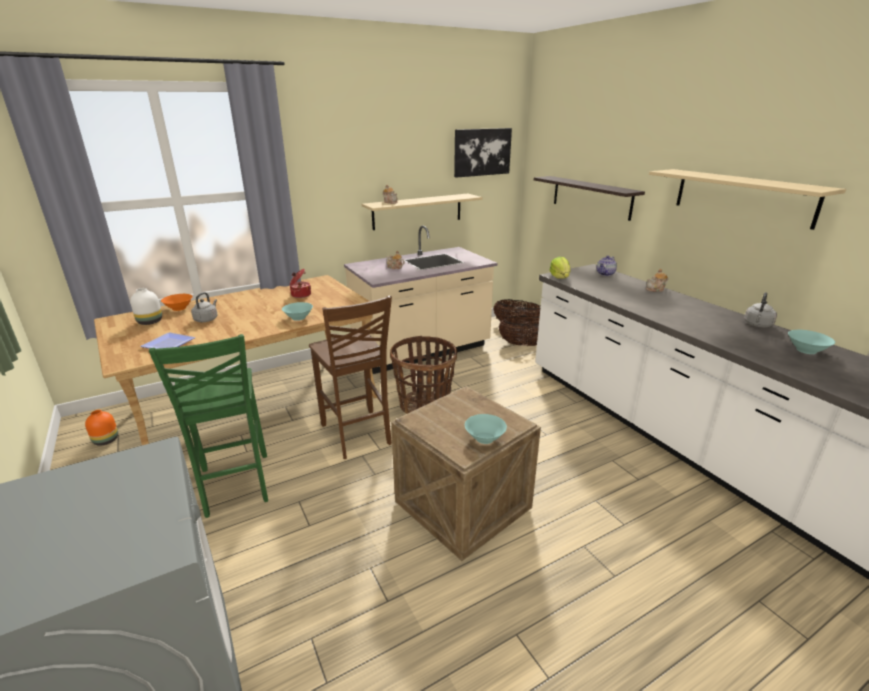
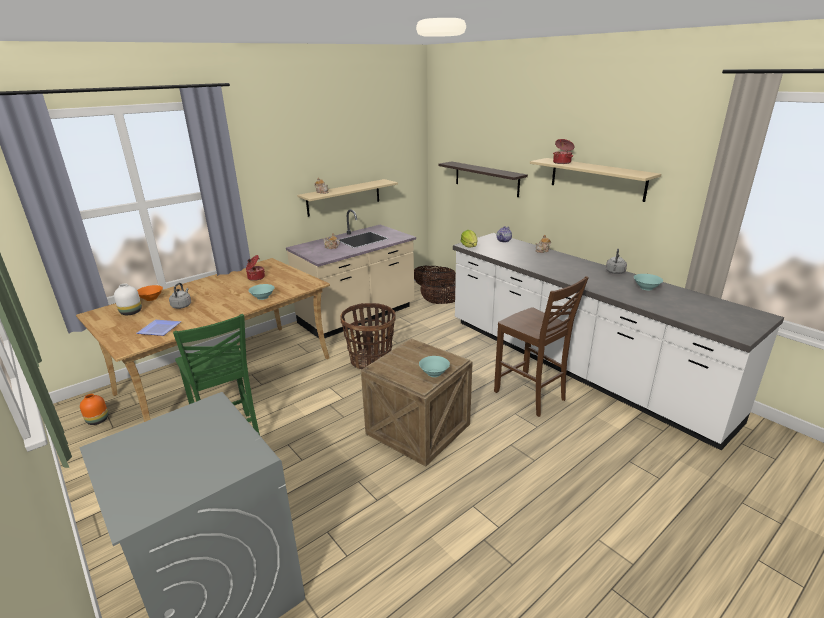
camera: 10 degrees left, 0 degrees up
brown chair [309,296,392,459] -> brown chair moved to [494,276,589,417]
picture [454,128,512,178] -> none
none -> cooking pot [553,139,574,164]

